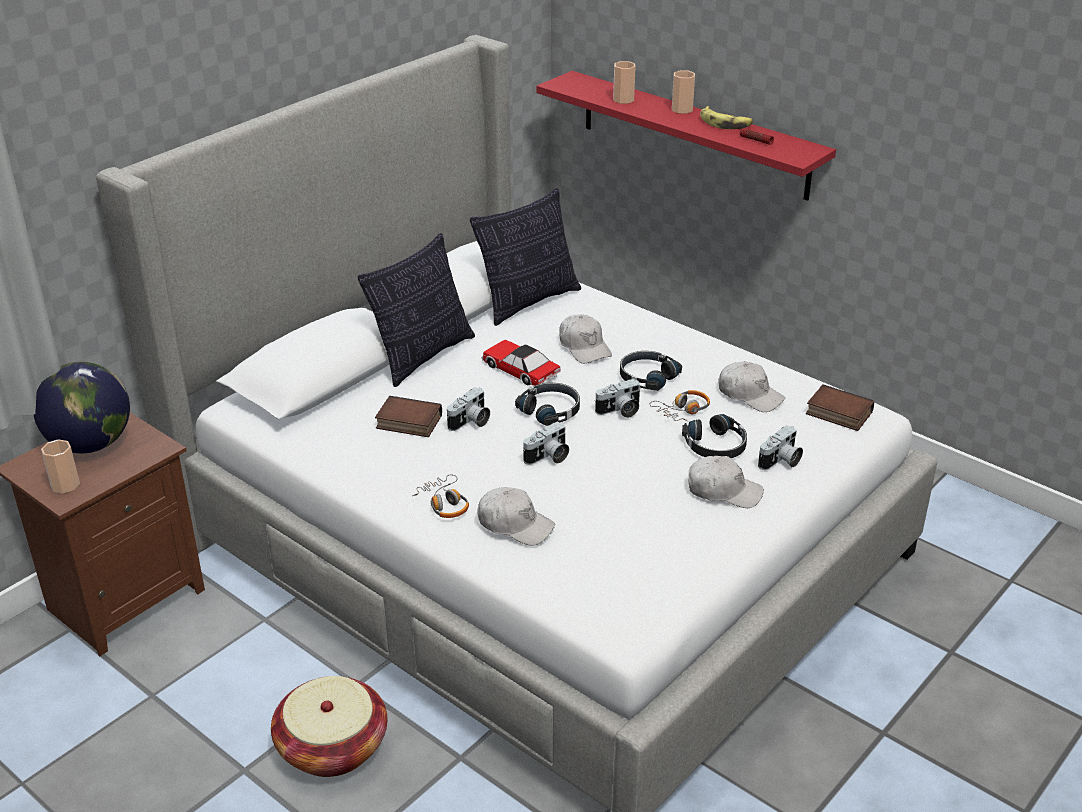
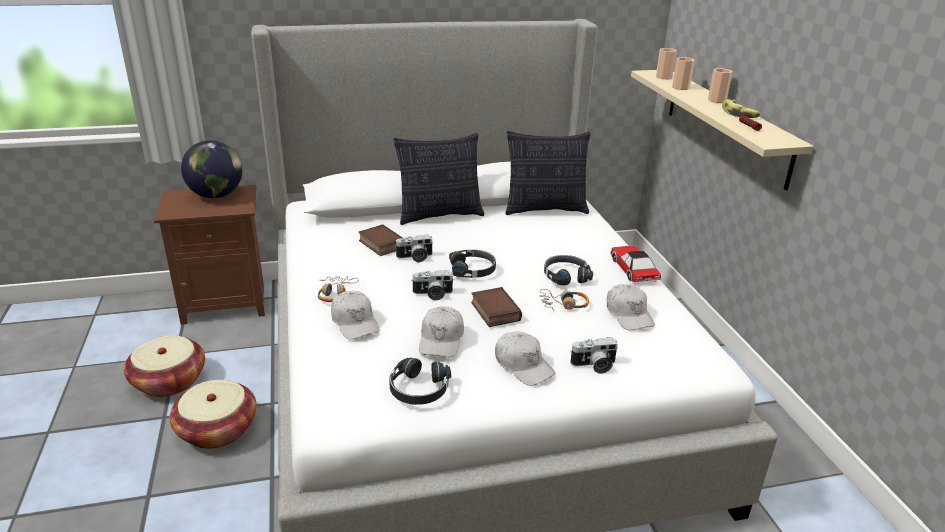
camera: 35 degrees right, 5 degrees down
cup [41,439,80,493] -> cup moved to [656,48,677,79]
toy car [482,340,561,386] -> toy car moved to [610,246,661,282]
red shelf [536,71,836,201] -> beige shelf [631,70,814,190]
white cap [560,314,612,364] -> white cap moved to [419,306,464,357]
camera [594,379,640,418] -> none
black headphones [682,414,747,458] -> black headphones moved to [389,358,451,405]
book [806,385,874,431] -> book moved to [471,287,522,327]
none -> basket [124,335,205,397]

